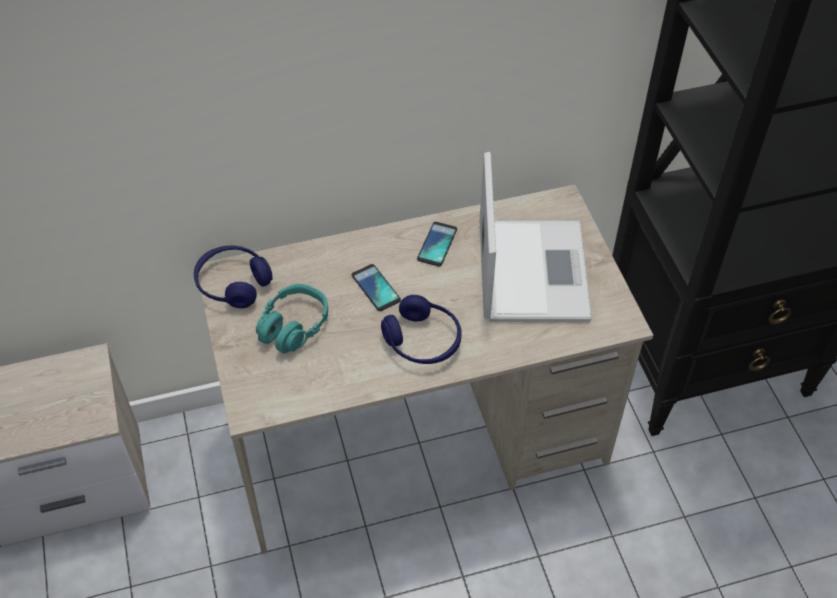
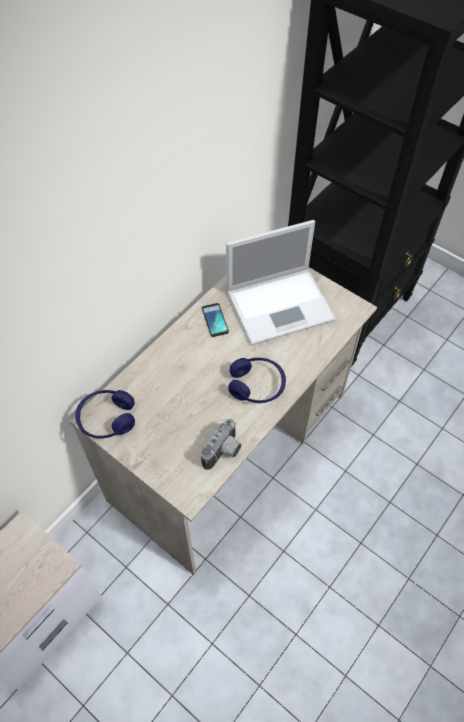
camera: 35 degrees left, 5 degrees up
turquoise headphones [256,284,328,353] -> none
phone [352,264,401,311] -> none
laptop [480,152,592,322] -> laptop turned 105 degrees clockwise [226,220,336,345]
none -> camera [201,419,241,470]

